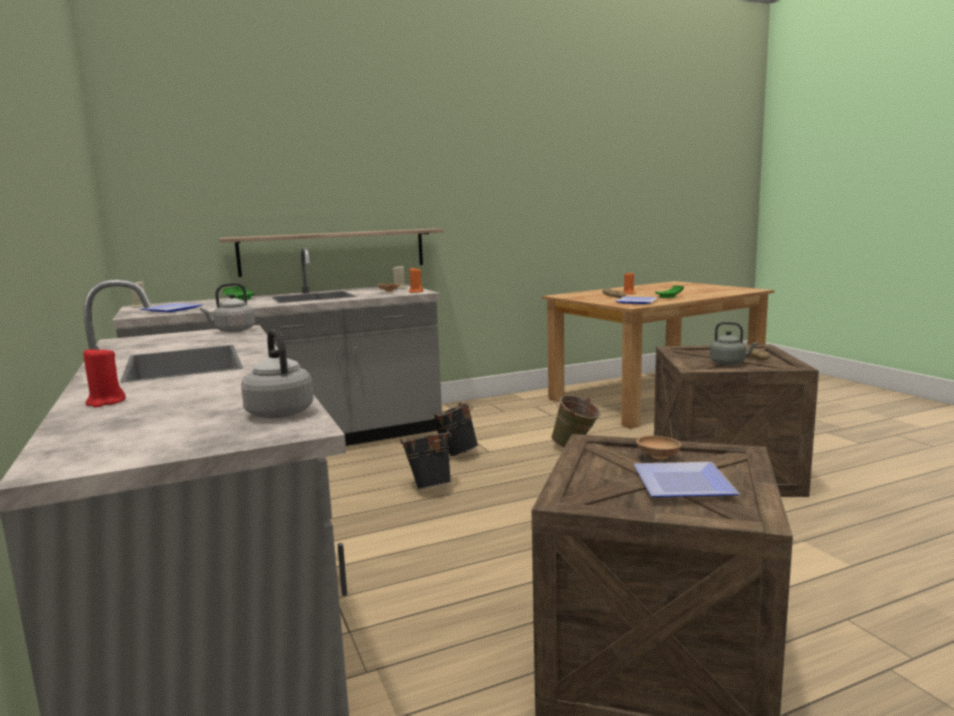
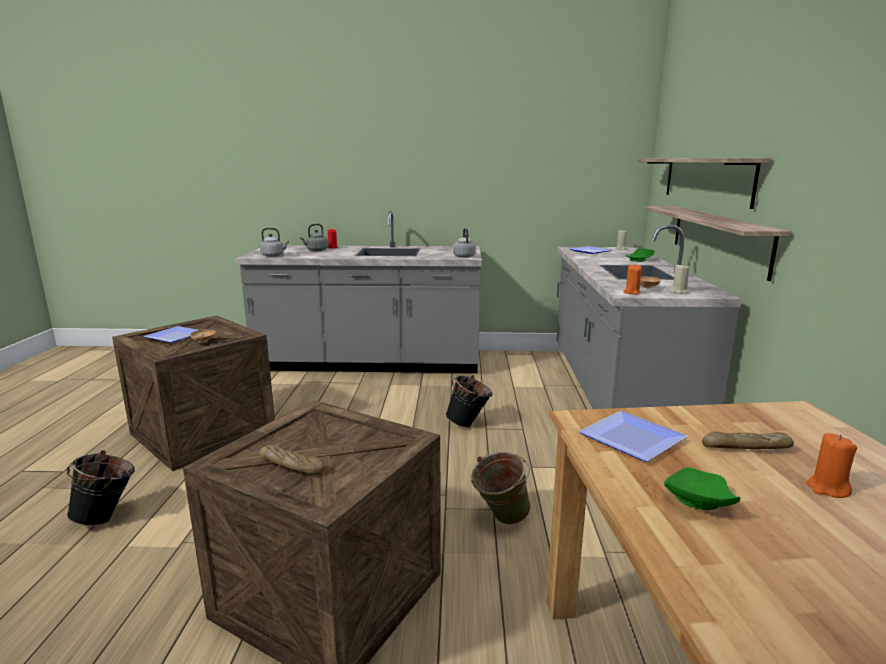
camera: 115 degrees right, 5 degrees up
black bucket [429,403,478,457] -> black bucket moved to [66,450,135,526]
grey kettle [710,322,757,365] -> grey kettle moved to [300,224,328,251]
none -> shelf [638,158,771,209]

